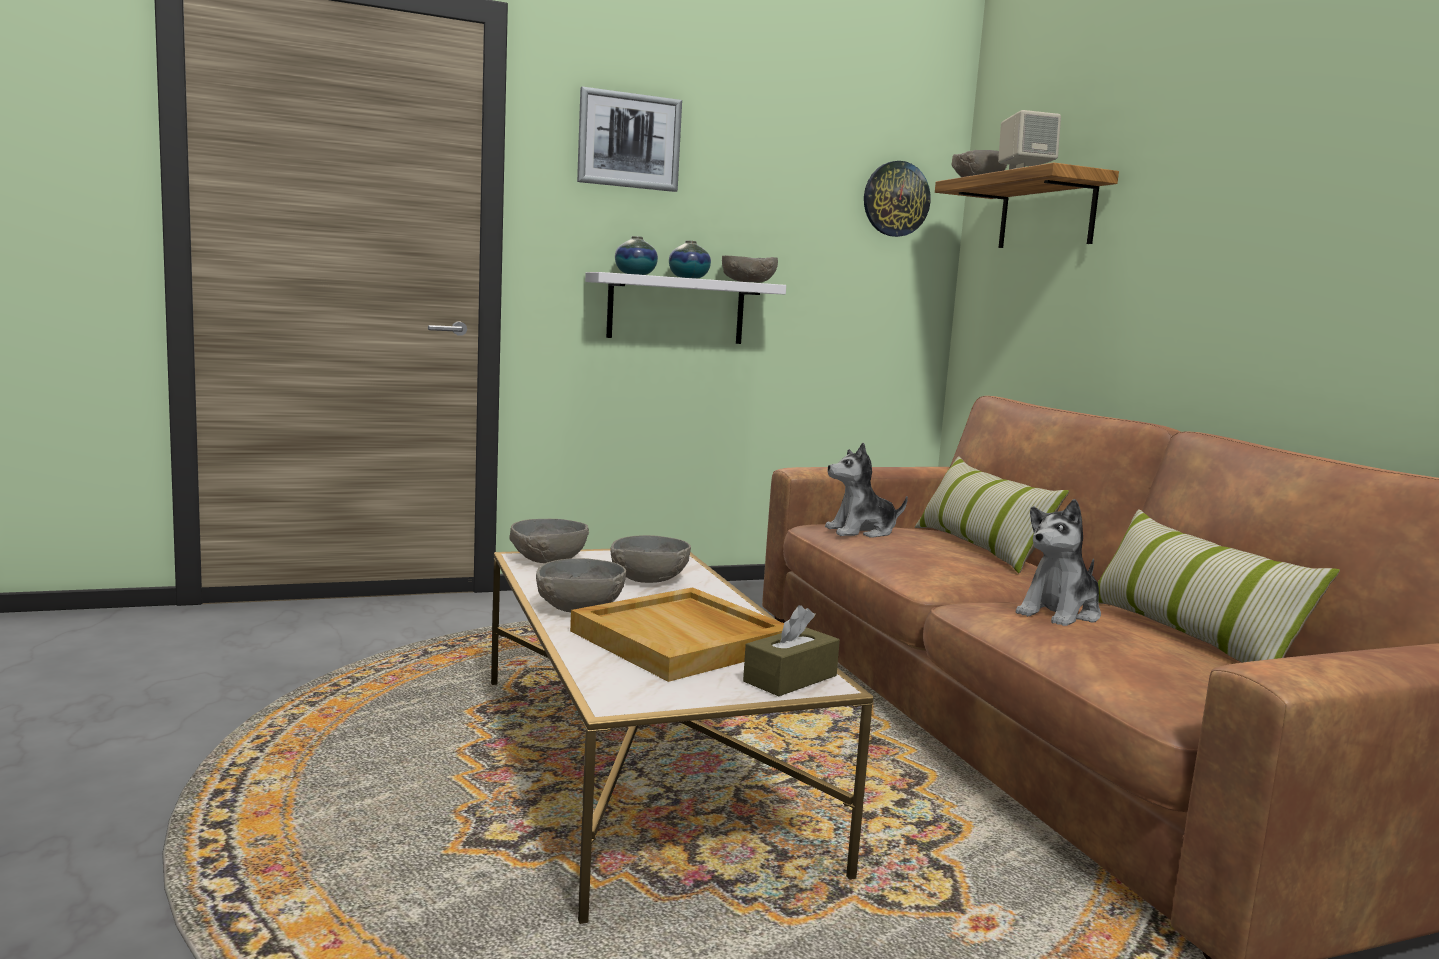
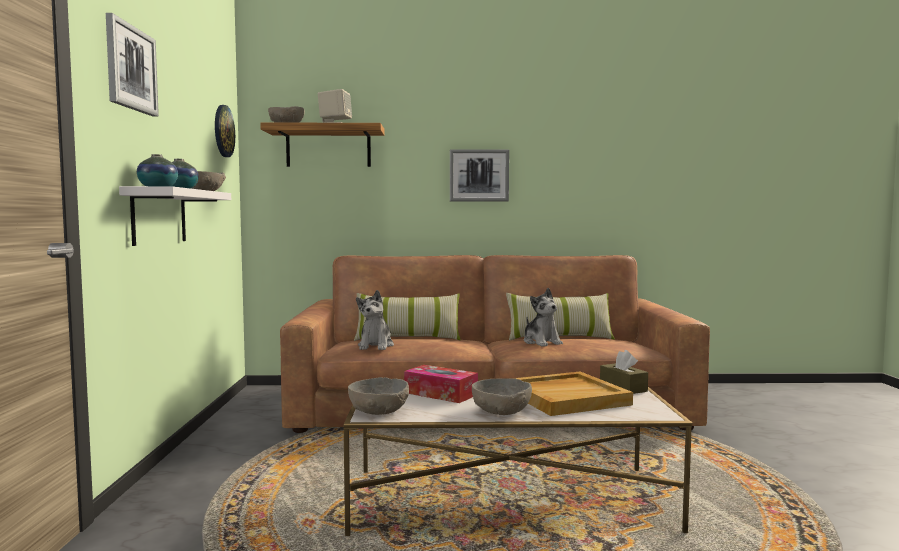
camera: 70 degrees left, 5 degrees down
grey bowl [610,535,691,583] -> tissue box [404,365,478,403]
none -> picture [450,150,509,202]

